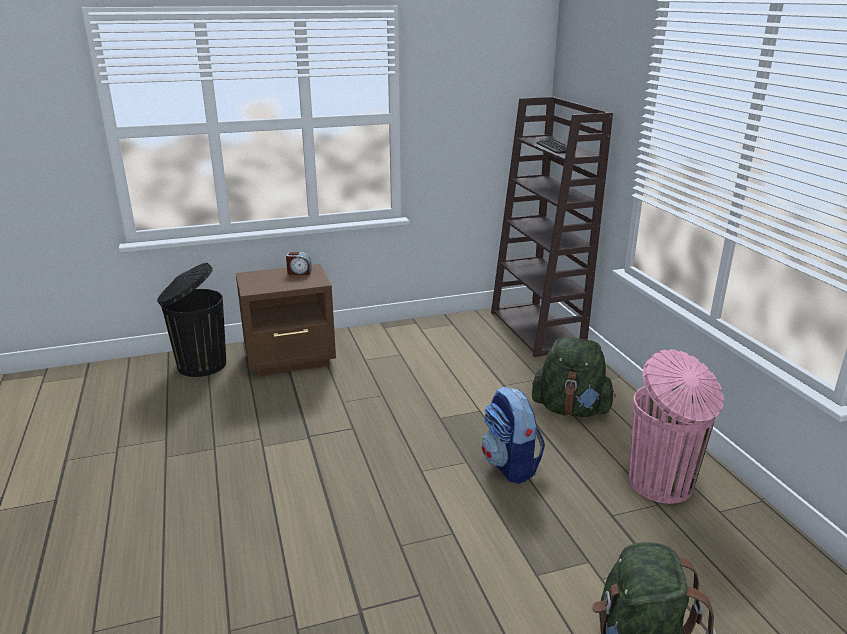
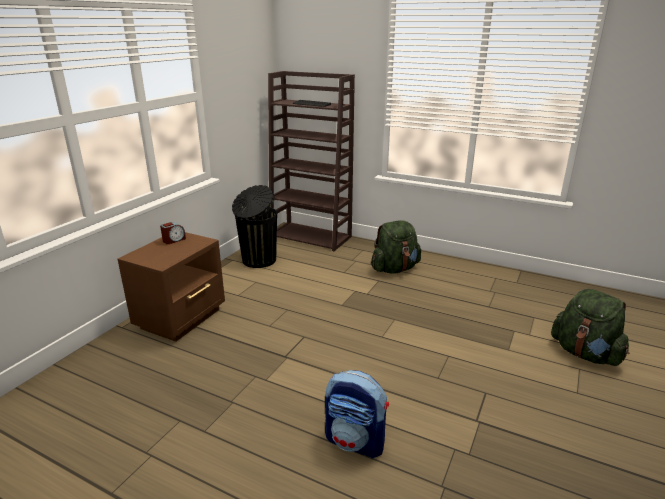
camera: 45 degrees left, 0 degrees up
black trash can [157,263,226,377] -> black trash can moved to [232,185,277,268]
backpack [482,387,545,484] -> backpack moved to [325,370,389,458]
pink trash can [629,349,724,504] -> none

